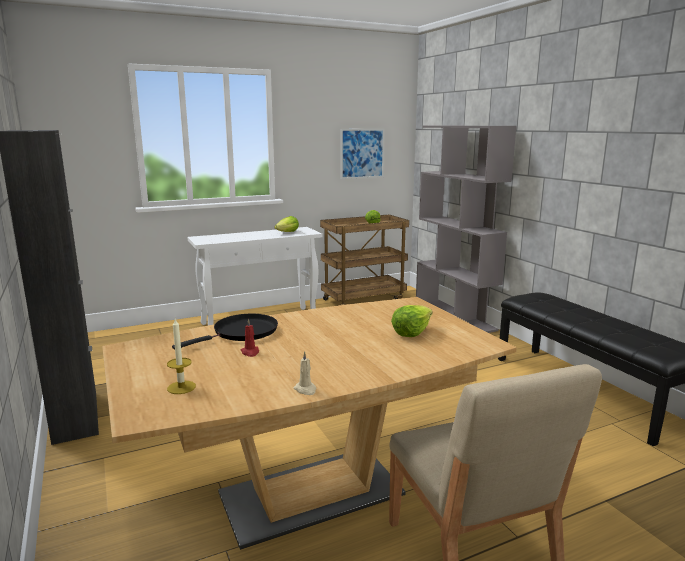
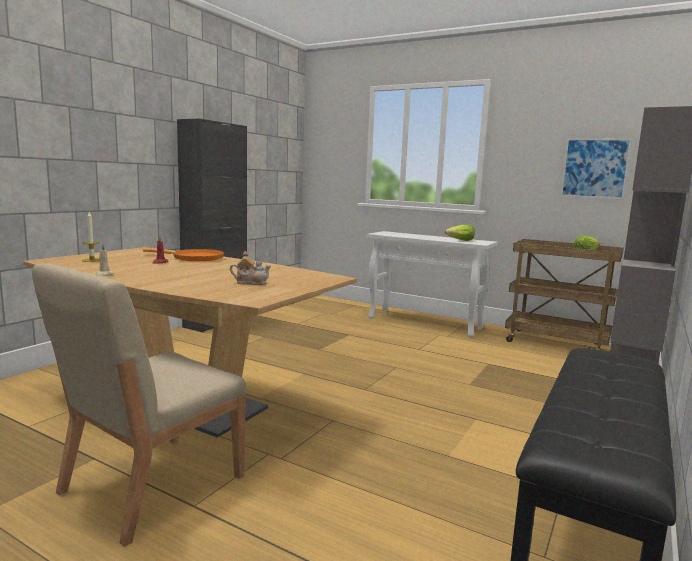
camera: 55 degrees right, 5 degrees down
black frying pan [172,314,278,349] -> orange frying pan [143,249,224,261]
lettuce [391,305,433,337] -> teapot [230,251,271,285]

